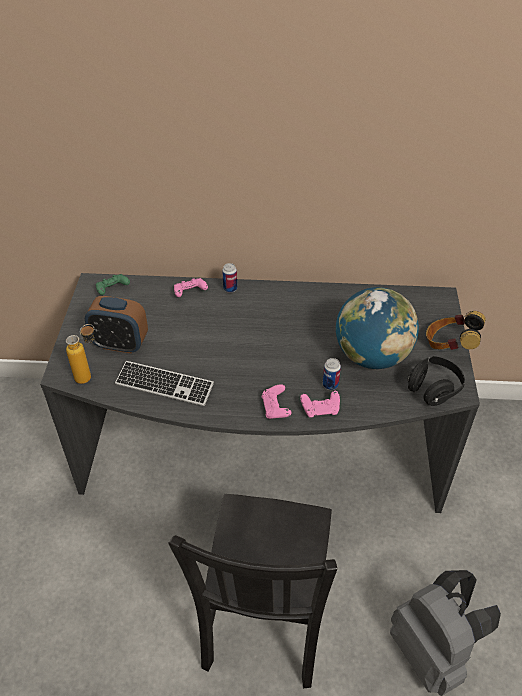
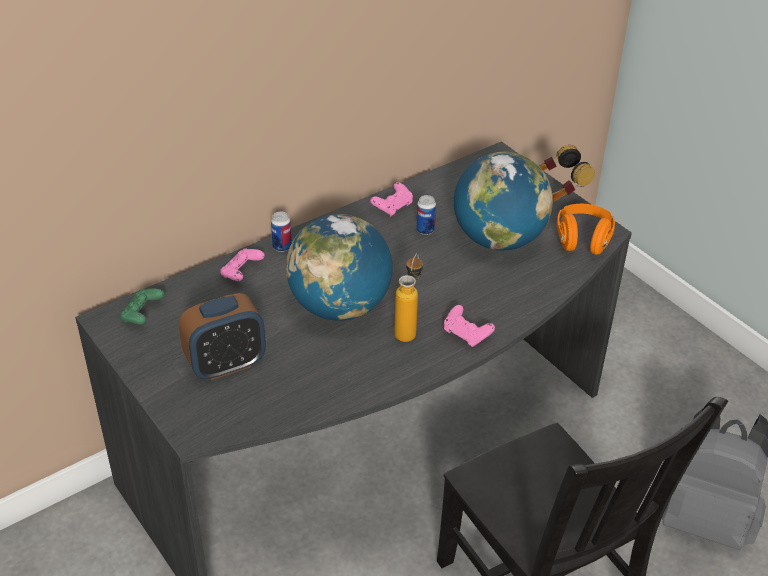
camera: 40 degrees left, 5 degrees down
bottle [66,324,94,384] -> bottle moved to [394,253,423,342]
keyboard [115,361,214,406] -> none
pink game controller [300,391,340,418] -> pink game controller moved to [370,182,413,217]
can [323,358,341,390] -> can moved to [416,195,436,235]
black headphones [408,356,465,406] -> orange headphones [557,204,615,255]
none -> globe [286,214,393,321]

